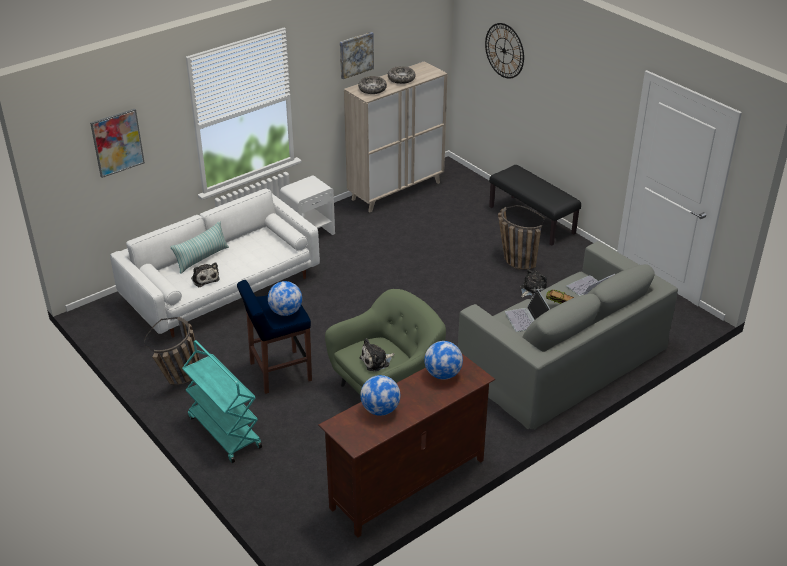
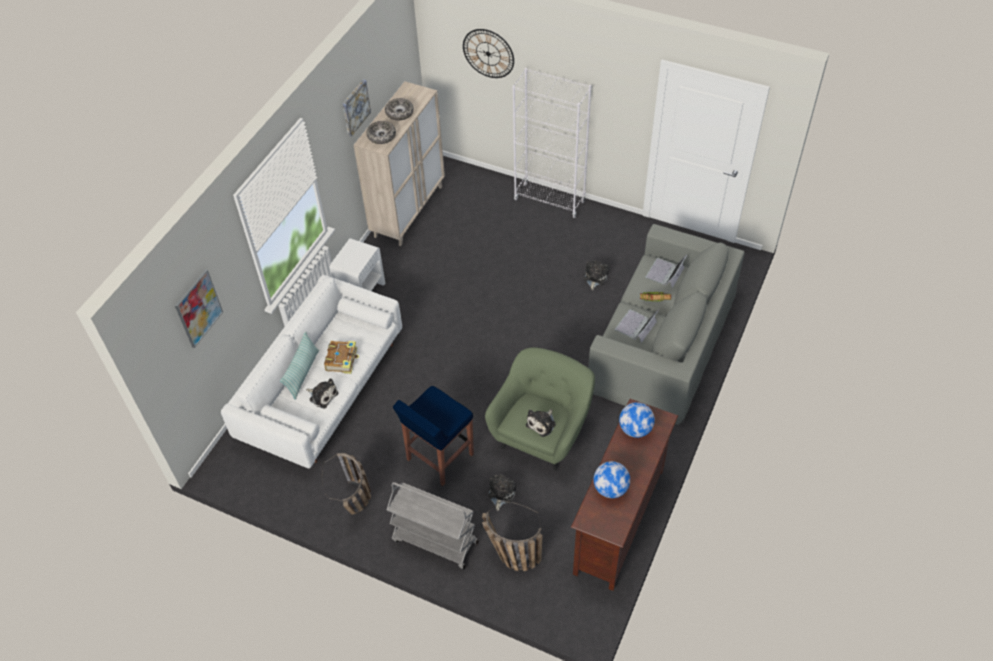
camera: 25 degrees left, 15 degrees up
turquoise cart [182,340,262,463] -> grey cart [387,482,479,569]
globe [268,281,302,316] -> none
black bench [489,165,581,246] -> white bookcase [513,68,591,218]
basket [498,205,545,270] -> basket moved to [482,501,543,571]
laptop [505,289,550,332] -> laptop turned 75 degrees clockwise [615,309,659,343]
none -> book [324,341,359,374]
none -> plush toy [488,475,516,511]

